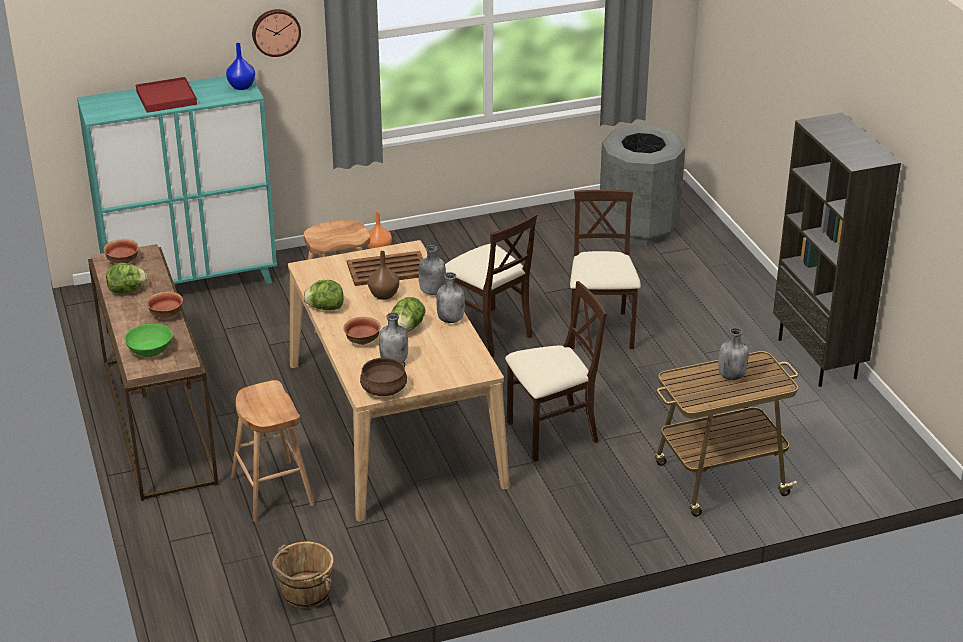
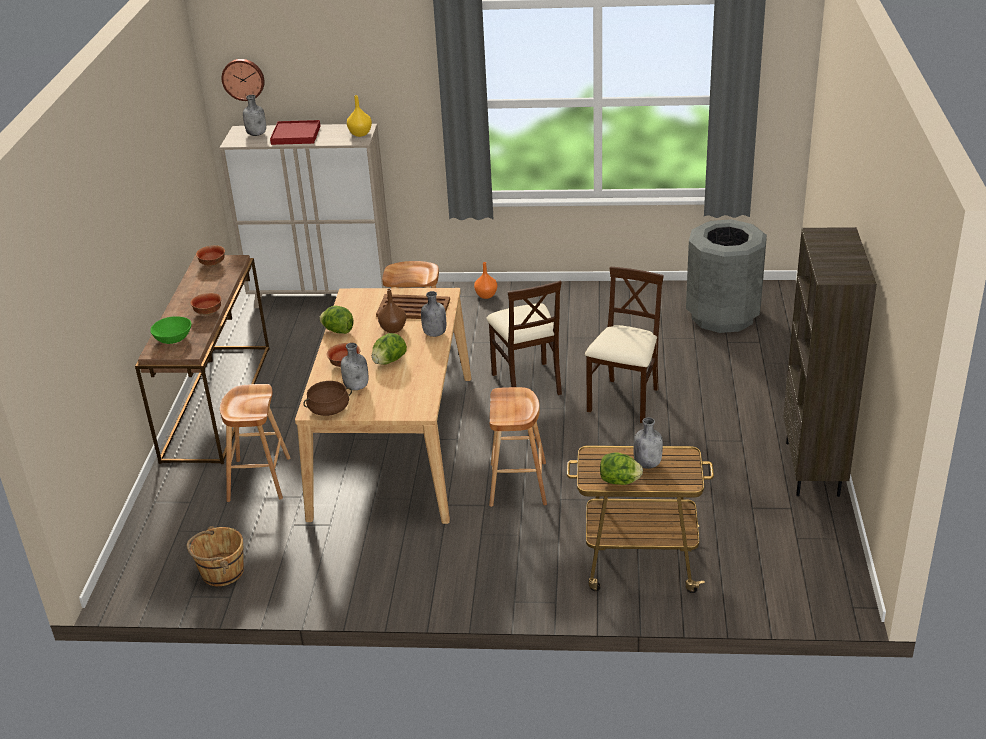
camera: 25 degrees right, 0 degrees up
turquoise cabinet [77,76,277,284] -> beige cabinet [219,124,392,308]
lettuce [106,263,147,294] -> lettuce moved to [600,452,643,485]
blue vase [226,43,255,90] -> yellow vase [347,95,372,137]
wall clock [252,9,301,57] -> wall clock moved to [222,59,265,101]
grey bottle [437,272,465,323] -> grey bottle moved to [243,95,266,136]
beige chair [505,281,607,462] -> brown stool [489,387,547,507]

